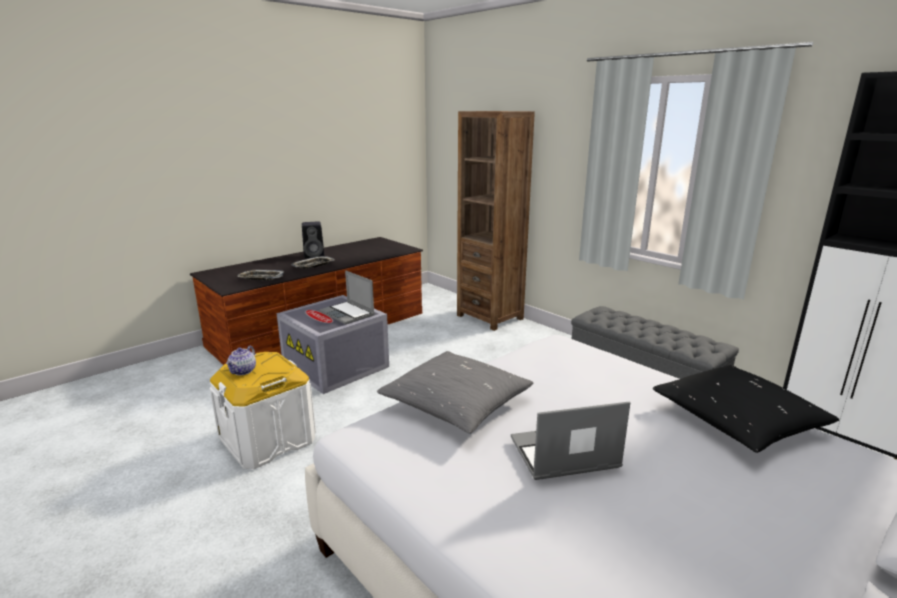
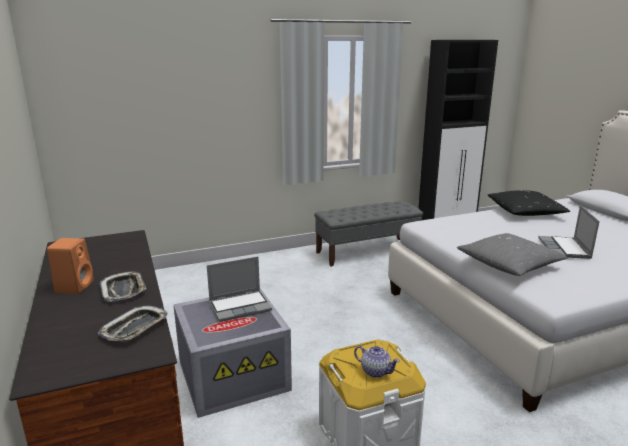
camera: 70 degrees left, 0 degrees up
black speaker [302,221,325,259] -> orange speaker [47,238,94,294]
brown bookcase [457,111,535,331] -> none

